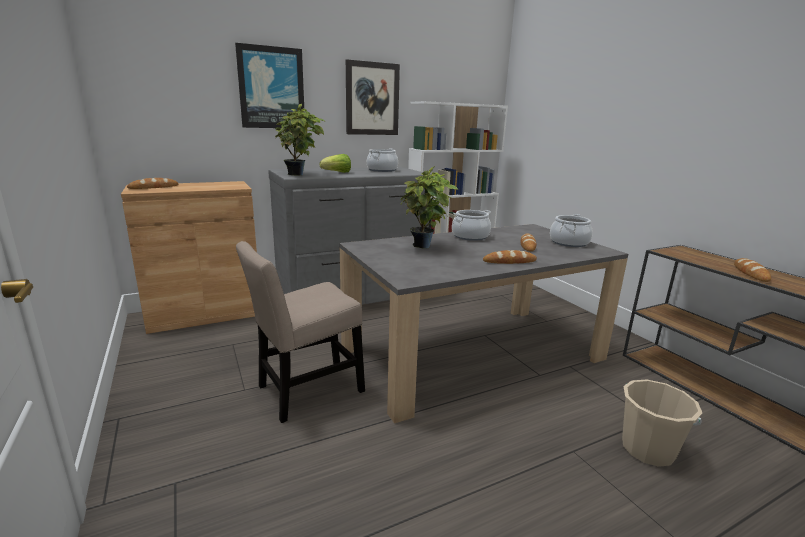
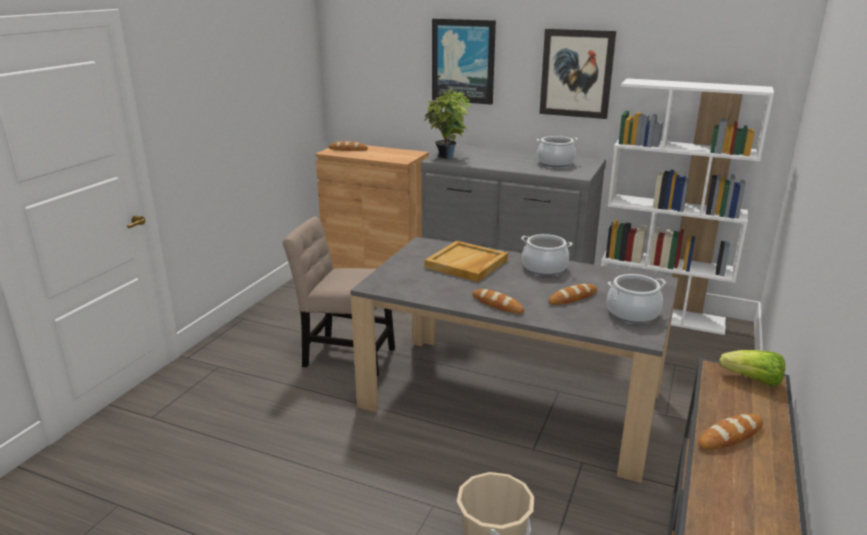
camera: 50 degrees right, 5 degrees up
lettuce [320,154,351,173] -> lettuce moved to [719,350,785,386]
potted plant [400,166,458,249] -> beige tray [425,241,508,282]

